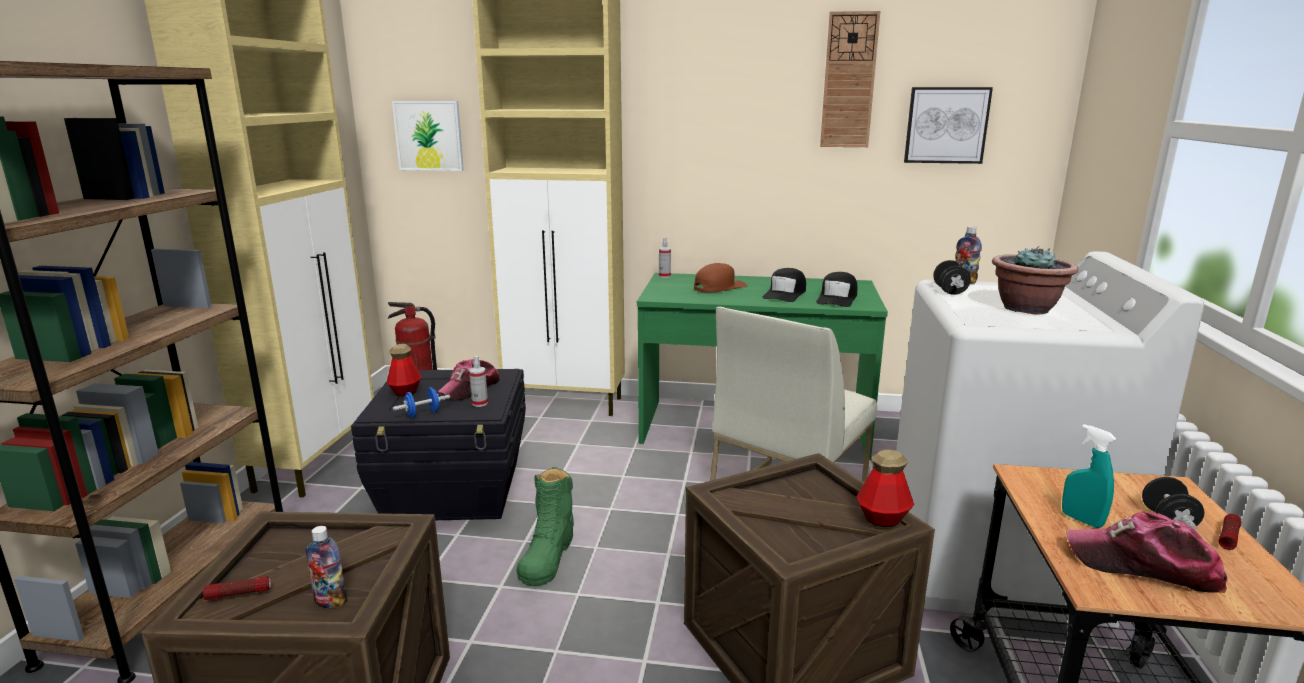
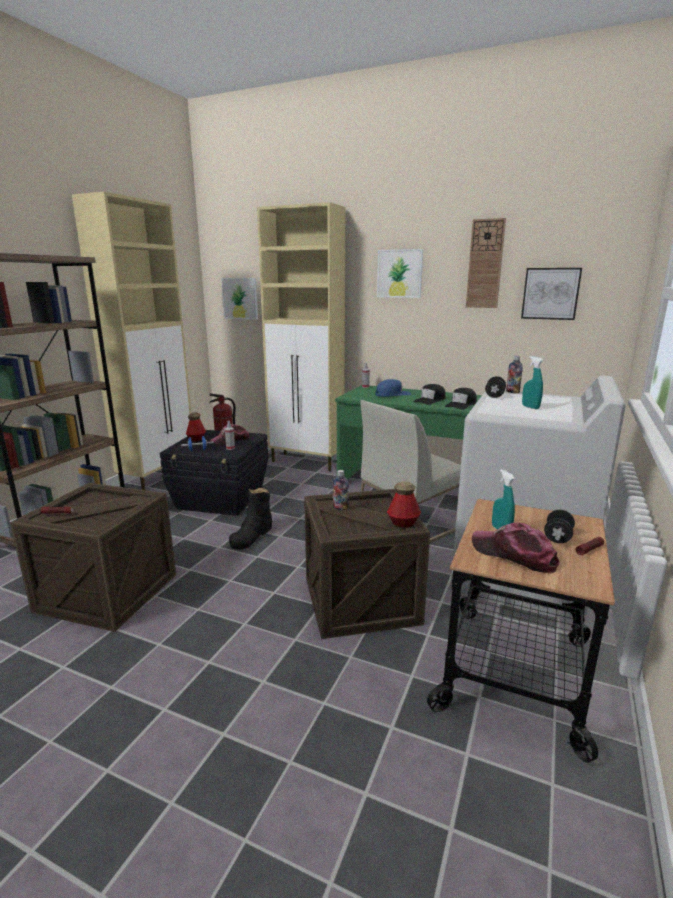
camera: 15 degrees right, 0 degrees up
bottle [306,526,347,608] -> bottle moved to [333,470,349,511]
green boot [516,467,574,586] -> black boot [229,487,272,550]
brown cap [694,263,748,293] -> blue cap [375,379,411,397]
potted plant [992,246,1079,315] -> turquoise spray bottle [522,356,543,409]
none -> picture [377,249,423,298]

